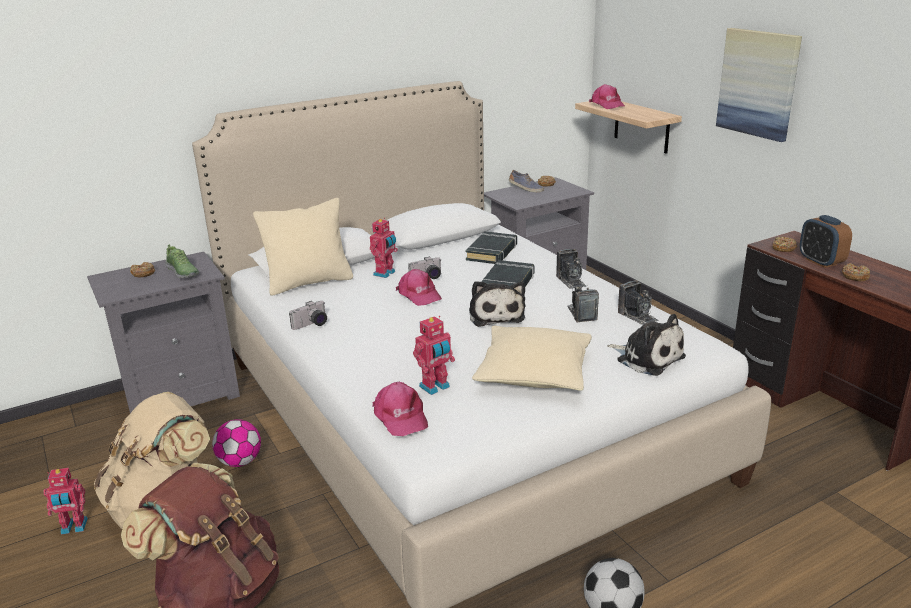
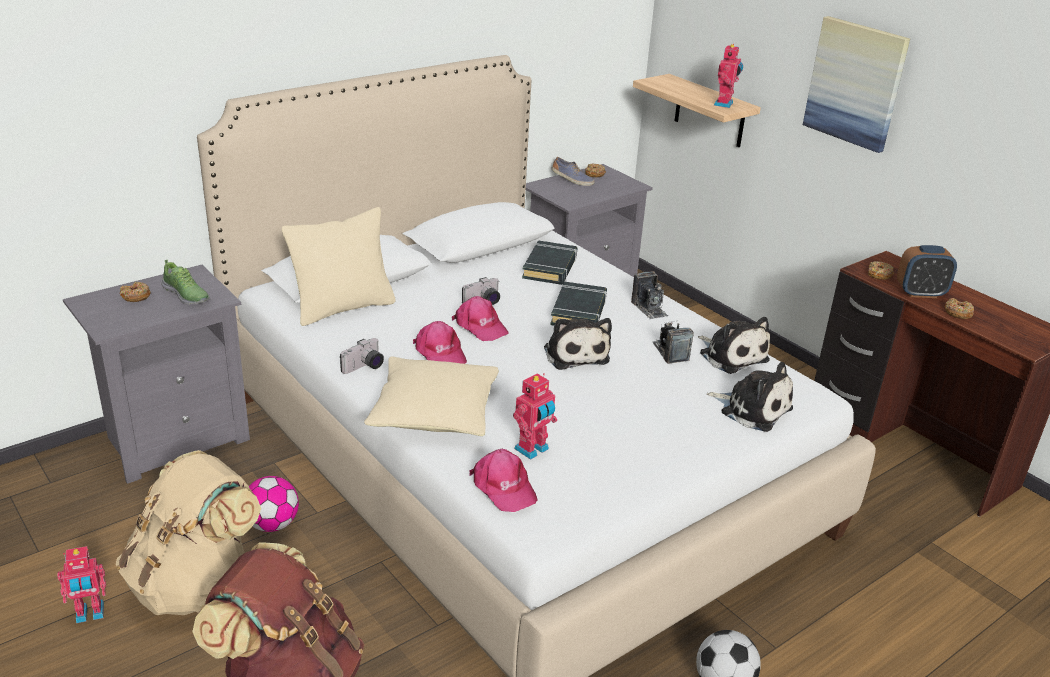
camera: 10 degrees left, 5 degrees up
toy robot [370,217,398,278] -> toy robot moved to [714,44,743,108]
beige pillow [472,326,592,391] -> beige pillow moved to [364,357,499,436]
pink cap [589,84,626,109] -> pink cap moved to [413,321,467,364]
camera [618,280,659,325] -> plush toy [698,317,770,374]
alarm clock [800,215,852,268] -> alarm clock turned 60 degrees counterclockwise [897,245,957,298]

